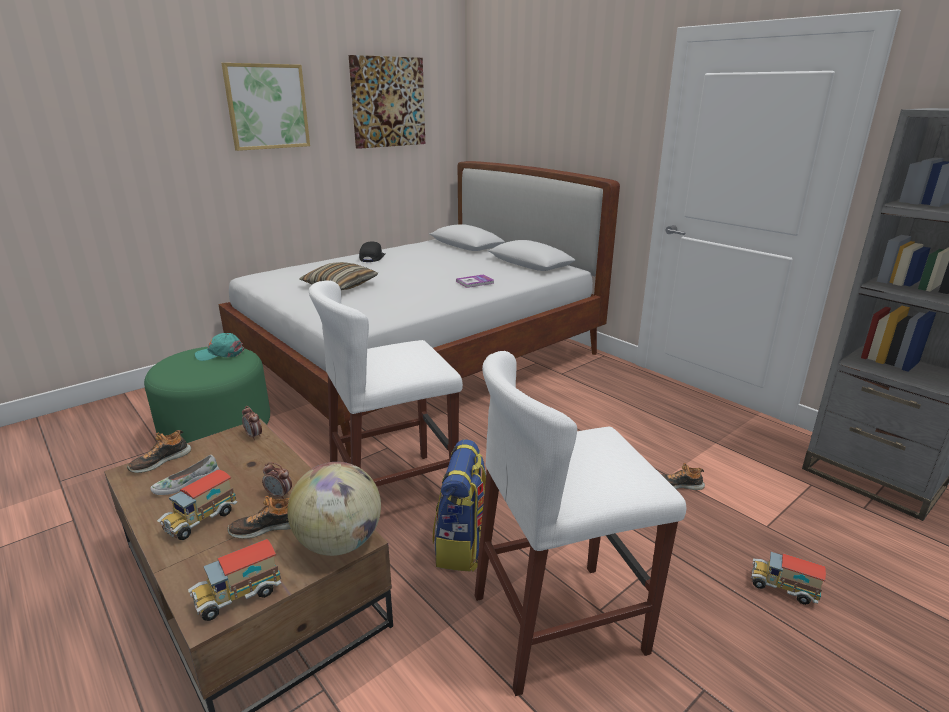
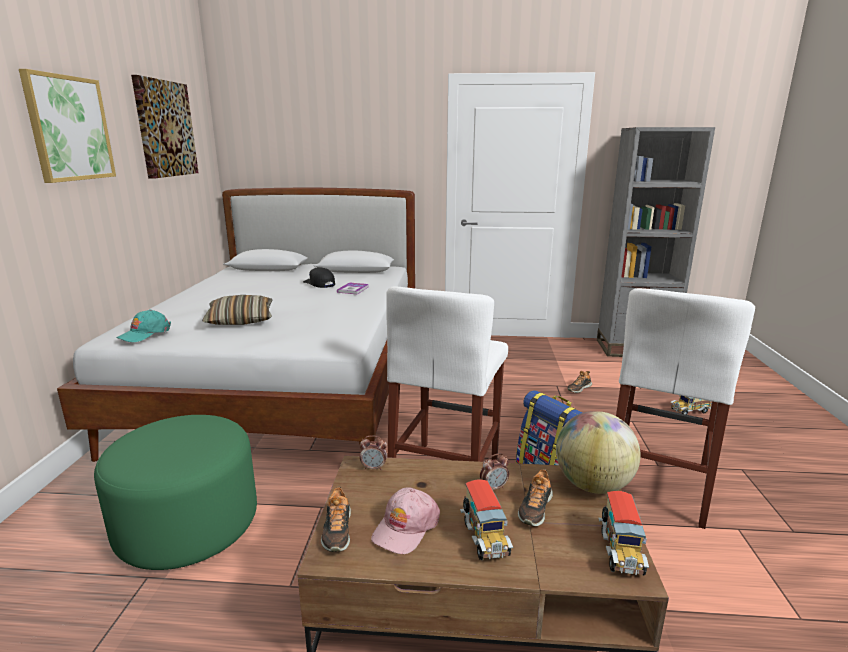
camera: 45 degrees left, 5 degrees down
white shoe [150,455,220,495] -> pink cap [371,487,440,554]
turquoise cap [195,333,244,361] -> turquoise cap moved to [116,309,171,342]
black cap [359,242,385,262] -> black cap moved to [303,268,335,288]

